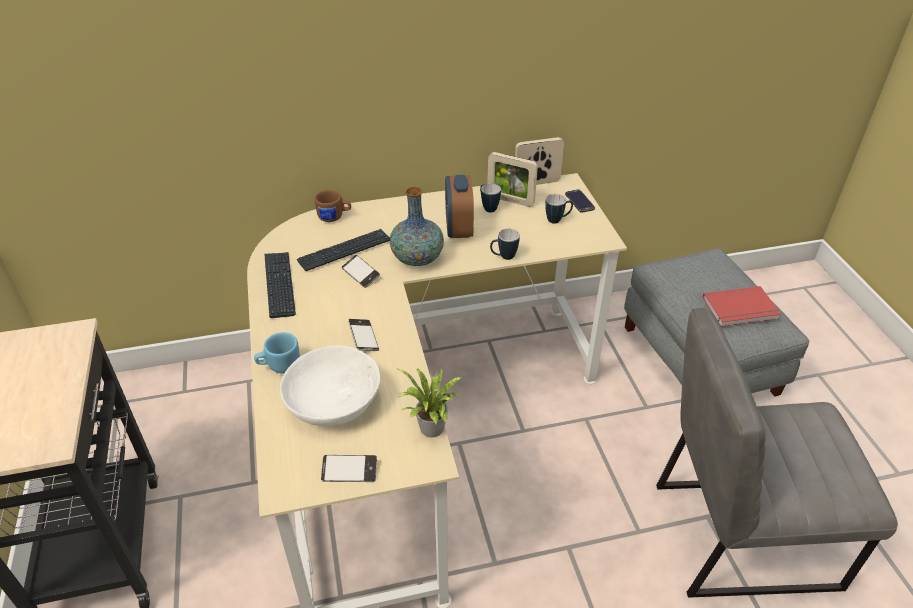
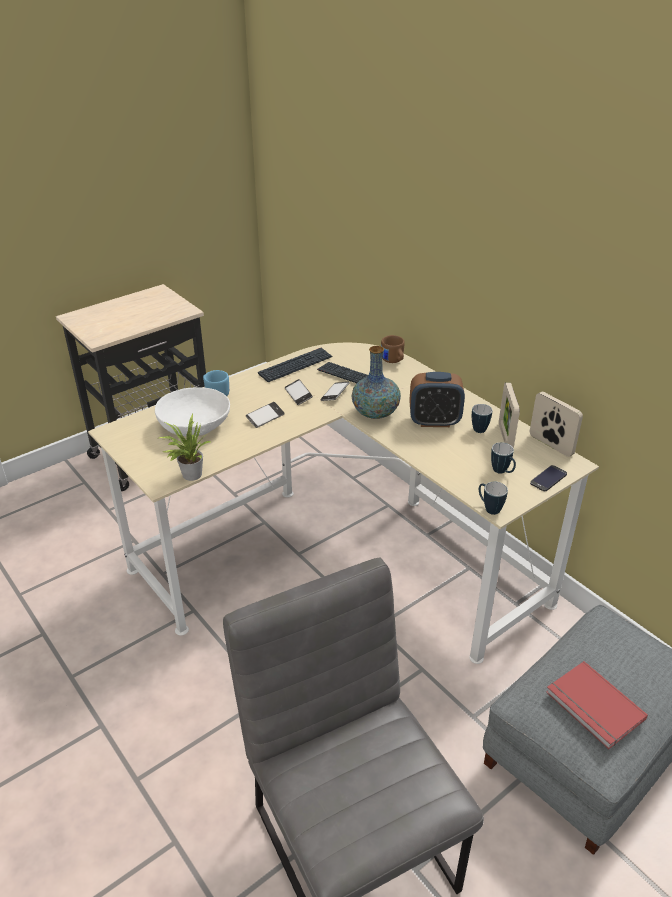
camera: 65 degrees right, 5 degrees down
phone [321,455,377,482] -> phone moved to [285,379,313,405]
alarm clock [445,175,474,238] -> alarm clock turned 150 degrees counterclockwise [409,372,465,427]
mug [490,228,520,260] -> mug moved to [479,481,508,515]

